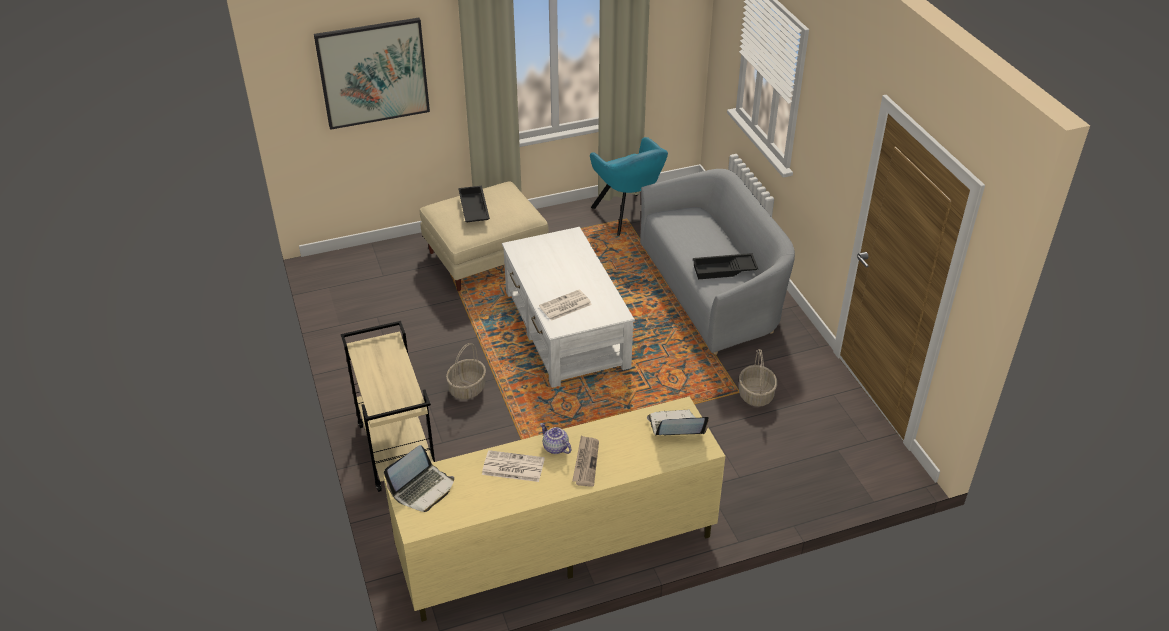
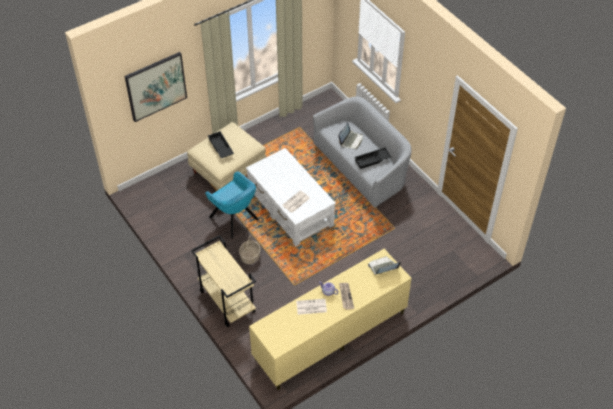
camera: 15 degrees left, 10 degrees up
laptop [384,445,454,512] -> laptop moved to [338,123,363,149]
turquoise armchair [590,137,668,236] -> turquoise armchair moved to [205,171,259,239]
basket [739,349,777,407] -> none

